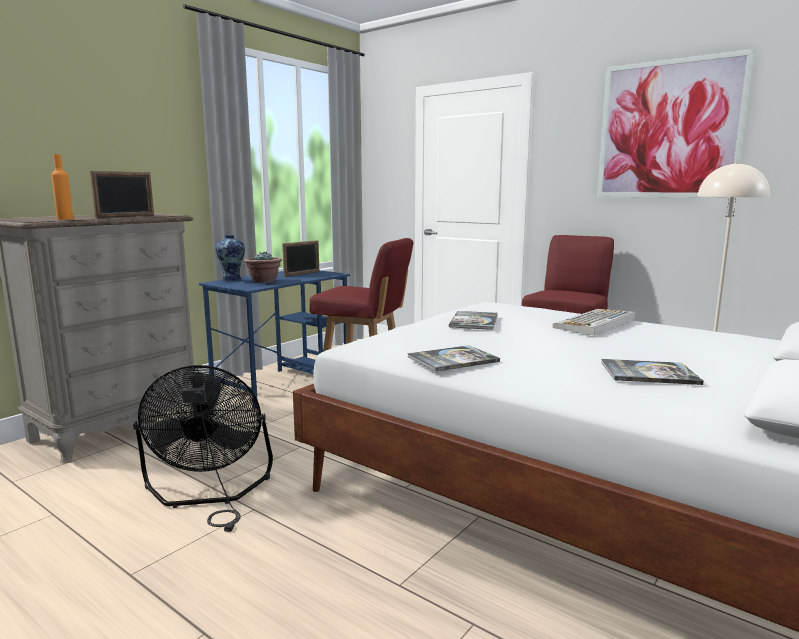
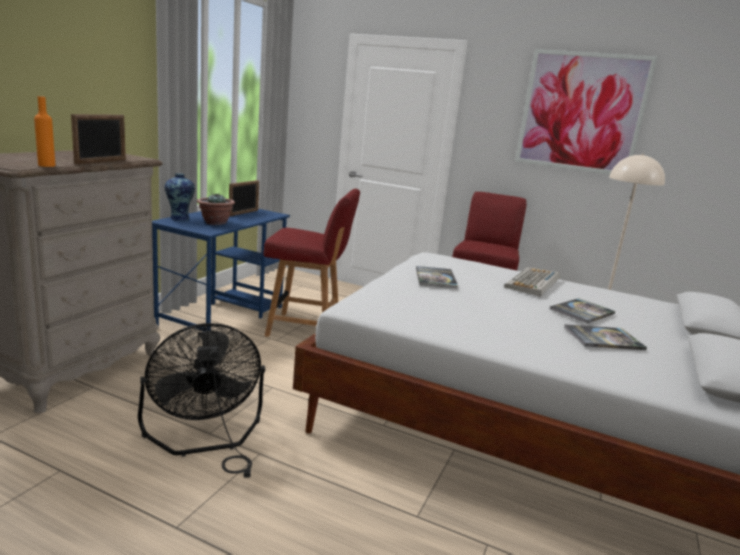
camera: 15 degrees left, 5 degrees up
book [407,345,500,372] -> book moved to [550,298,615,323]

